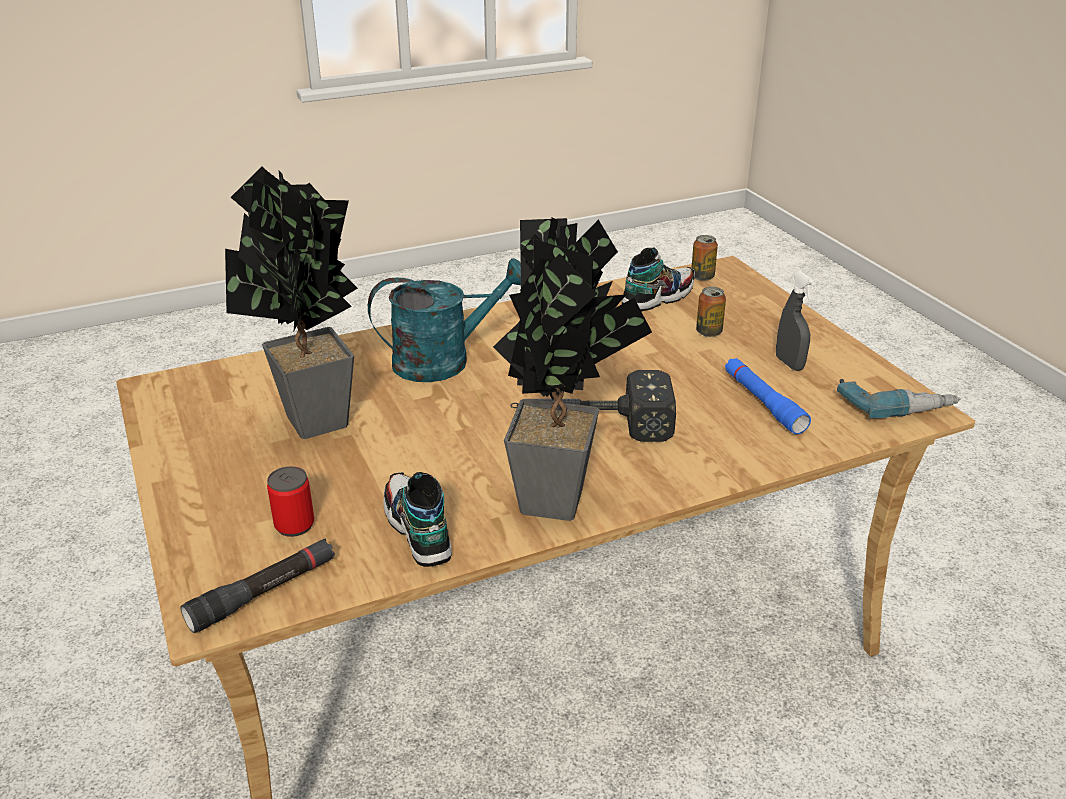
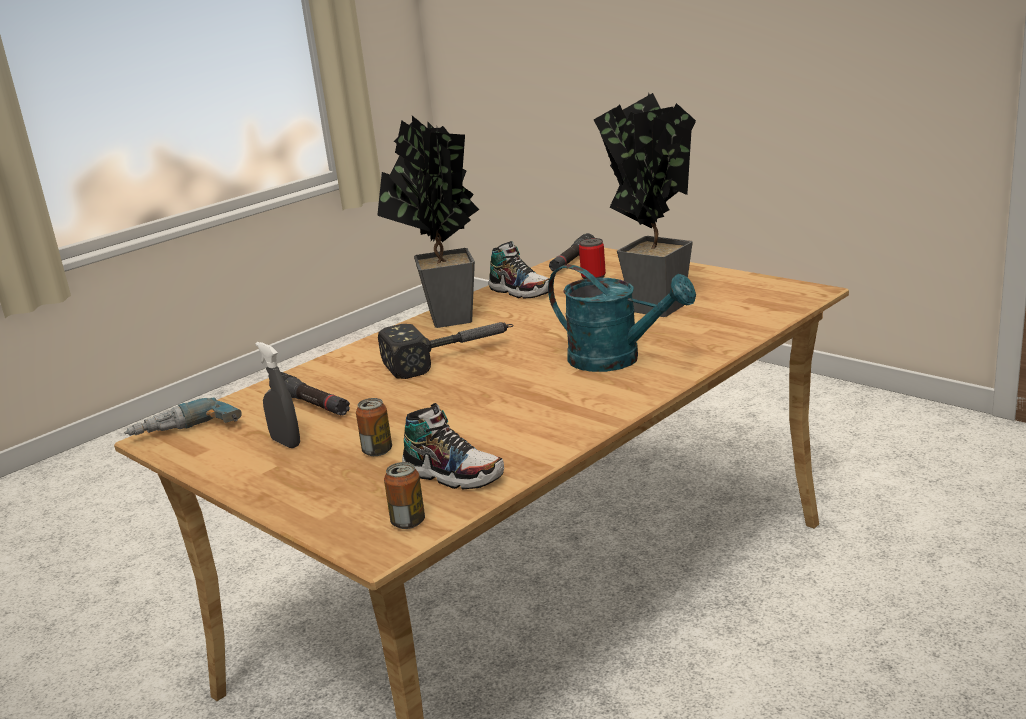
camera: 160 degrees right, 10 degrees down
turquoise watering can [368,258,521,382] -> turquoise watering can turned 105 degrees counterclockwise [548,264,696,372]
shoe [622,247,695,311] -> shoe turned 90 degrees counterclockwise [402,403,504,490]
blue flashlight [725,358,811,434] -> black flashlight [269,372,350,416]

